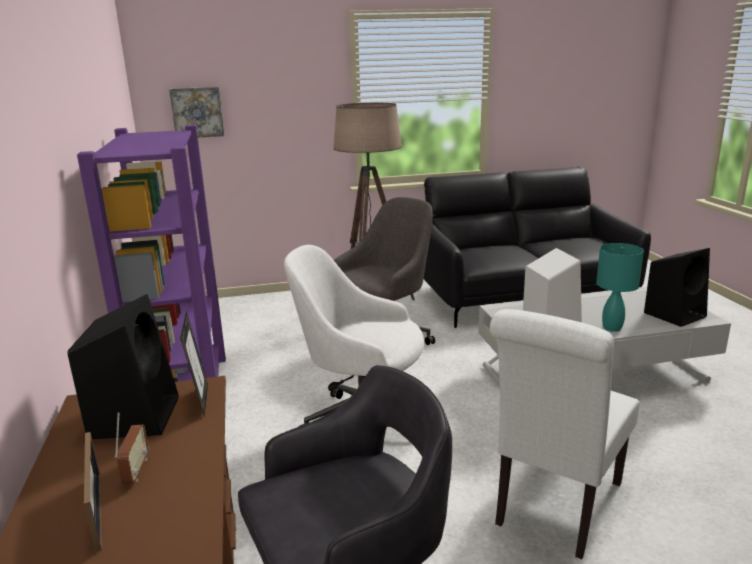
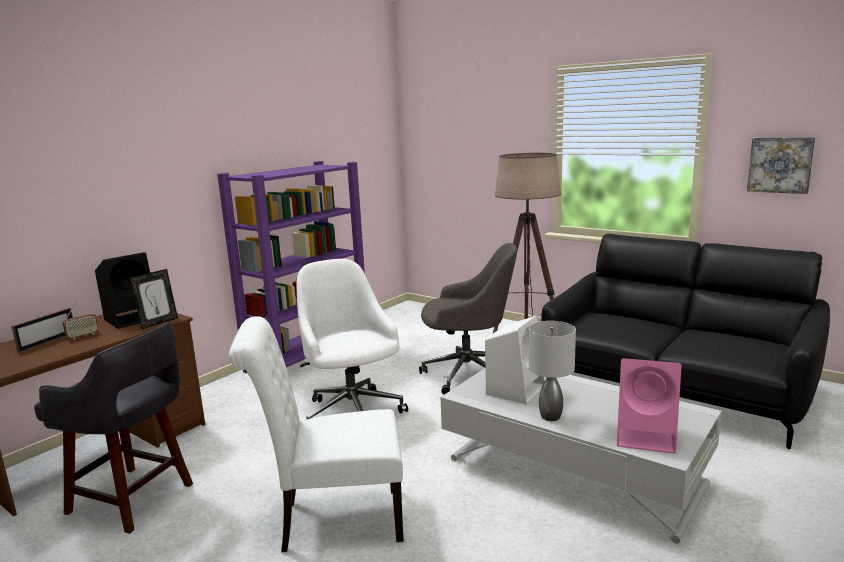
camera: 50 degrees right, 5 degrees down
picture [169,87,224,138] -> picture moved to [747,137,815,194]
turquoise table lamp [596,243,644,332] -> grey table lamp [529,321,576,421]
black speaker [644,248,710,327] -> pink speaker [617,358,682,454]

